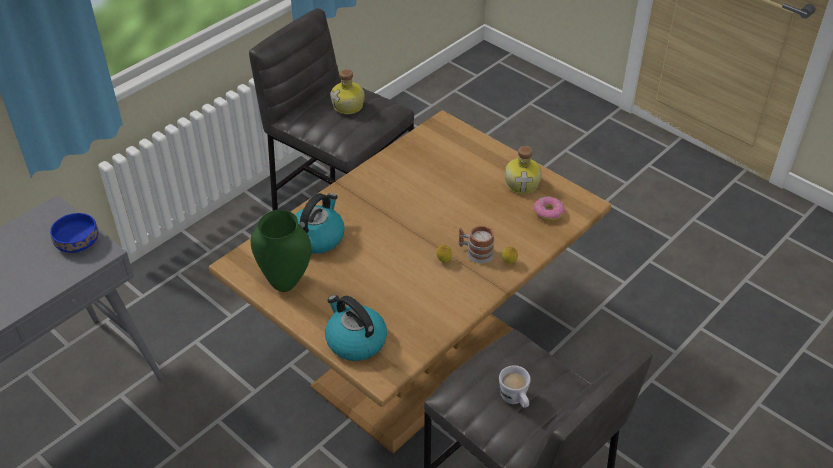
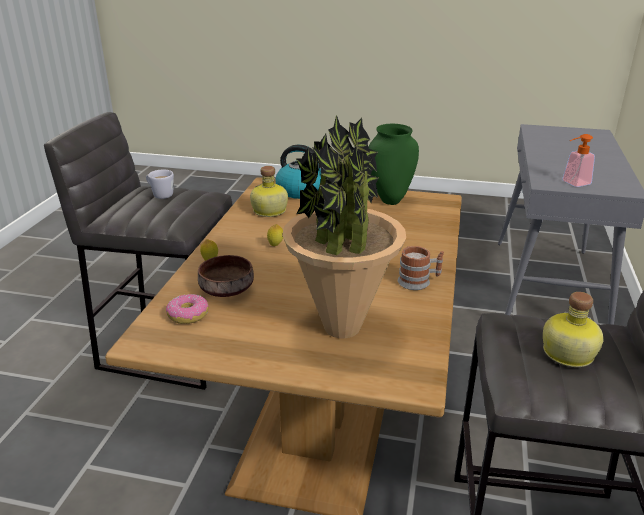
camera: 150 degrees right, 15 degrees down
blue bowl [50,213,98,253] -> soap dispenser [562,134,595,187]
kettle [295,193,345,254] -> none
mug [458,226,495,264] -> mug moved to [398,246,444,290]
bottle [505,146,542,194] -> bottle moved to [250,166,288,217]
none -> brown bowl [198,255,254,297]
none -> potted plant [282,115,406,338]

